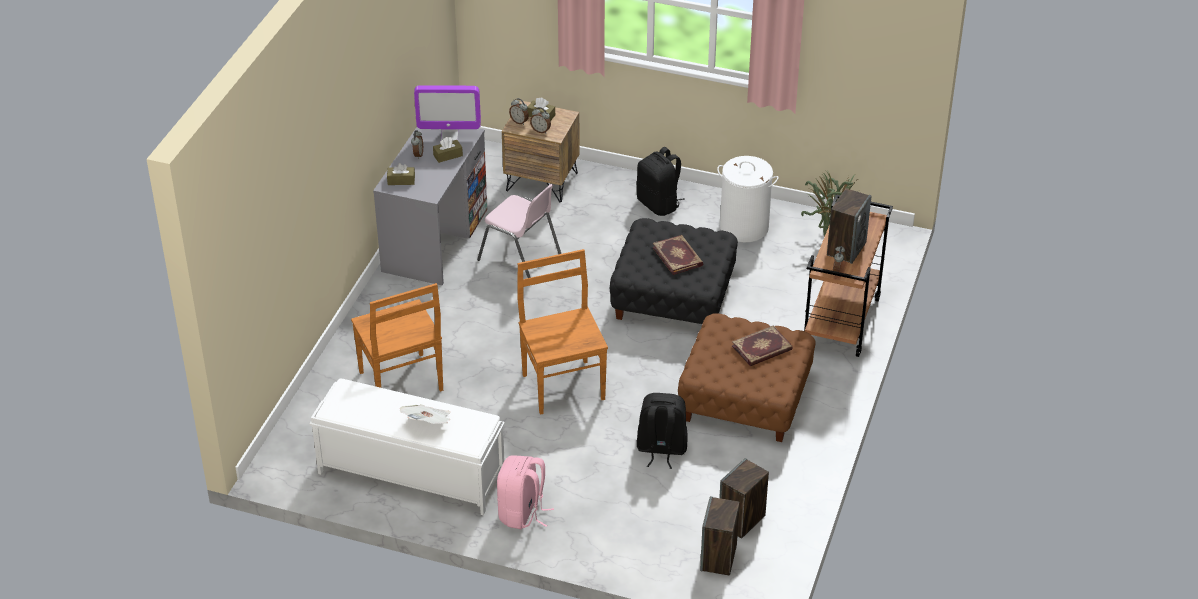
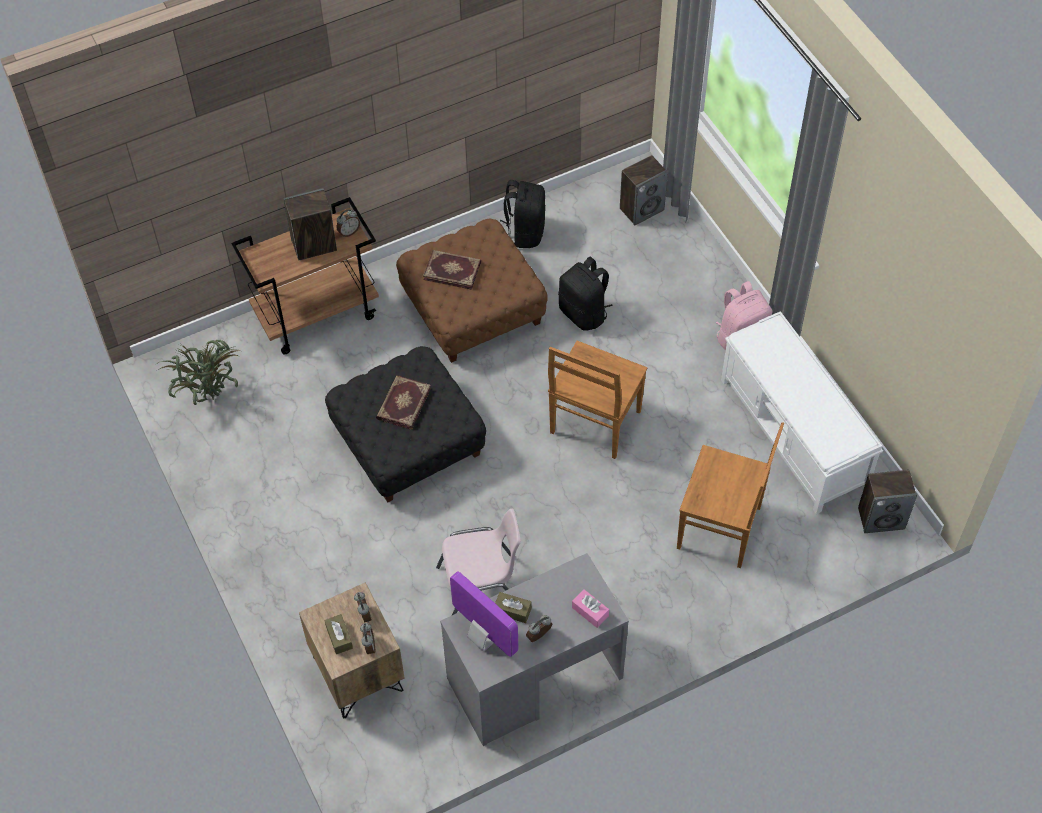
camera: 135 degrees left, 15 degrees up
brown chair [351,283,443,391] -> brown chair turned 90 degrees clockwise [677,422,784,568]
brown tissue box [387,163,415,185] -> pink tissue box [572,589,609,628]
newspaper [400,404,450,424] -> none
pink chair [477,184,561,278] -> pink chair turned 90 degrees clockwise [436,509,521,616]
black backpack [636,147,685,216] -> black backpack moved to [500,180,545,248]
white laundry basket [717,156,778,242] -> none
speaker [719,458,769,538] -> speaker moved to [858,470,917,533]

